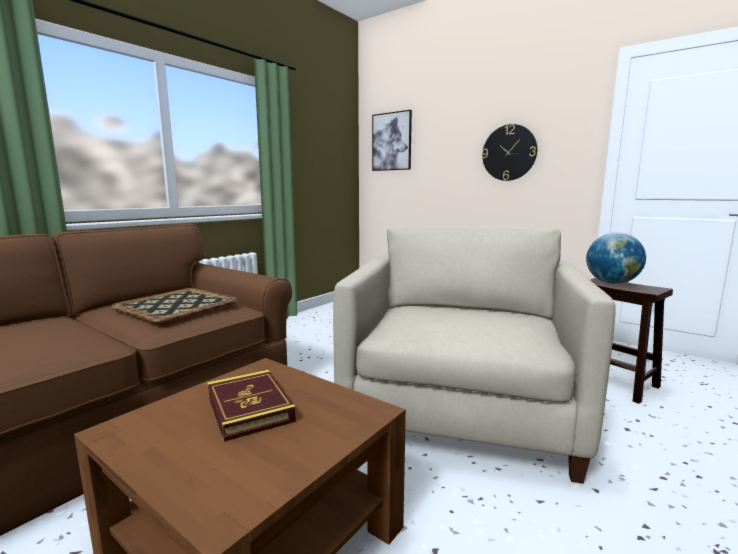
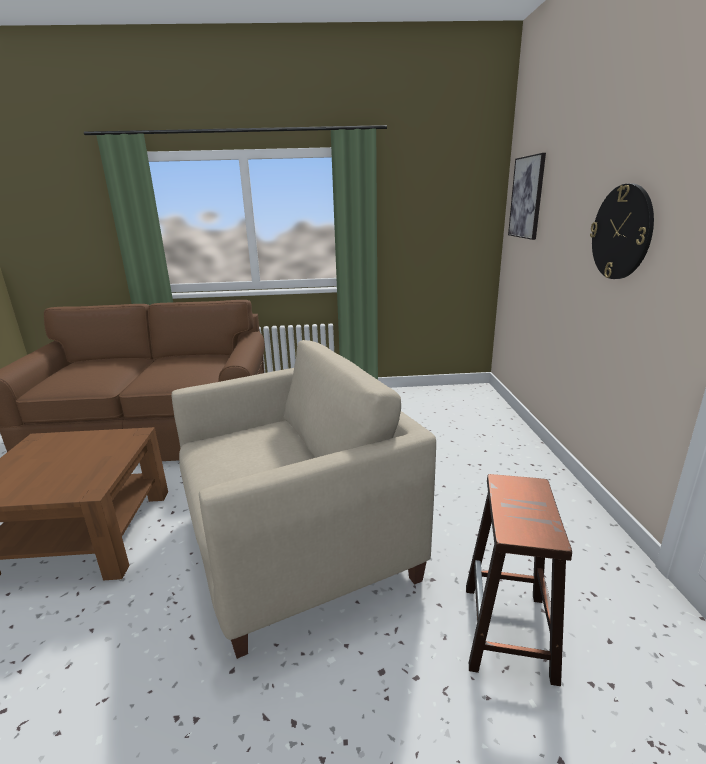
camera: 50 degrees right, 10 degrees up
tray [111,288,239,323] -> none
book [207,370,296,442] -> none
globe [586,232,646,284] -> none

